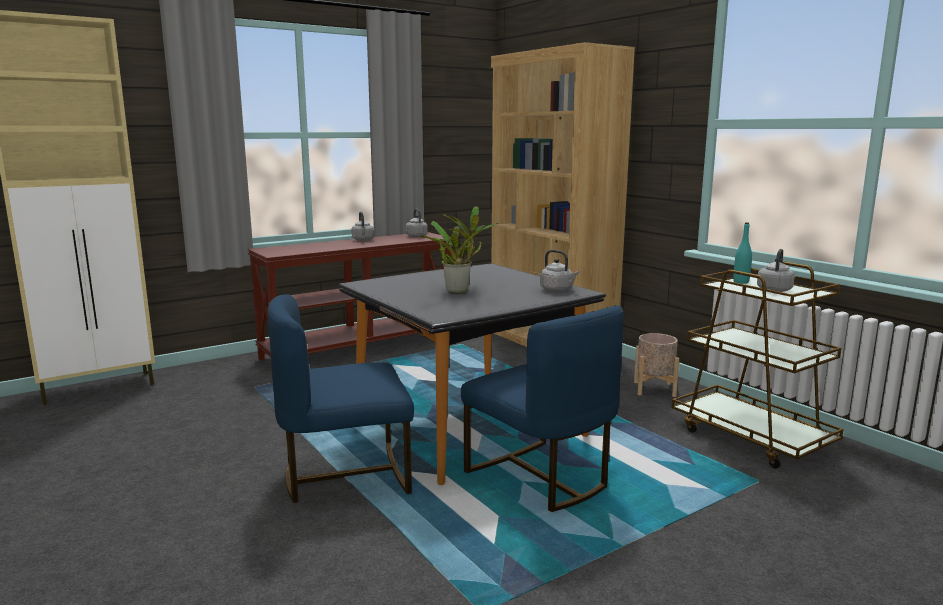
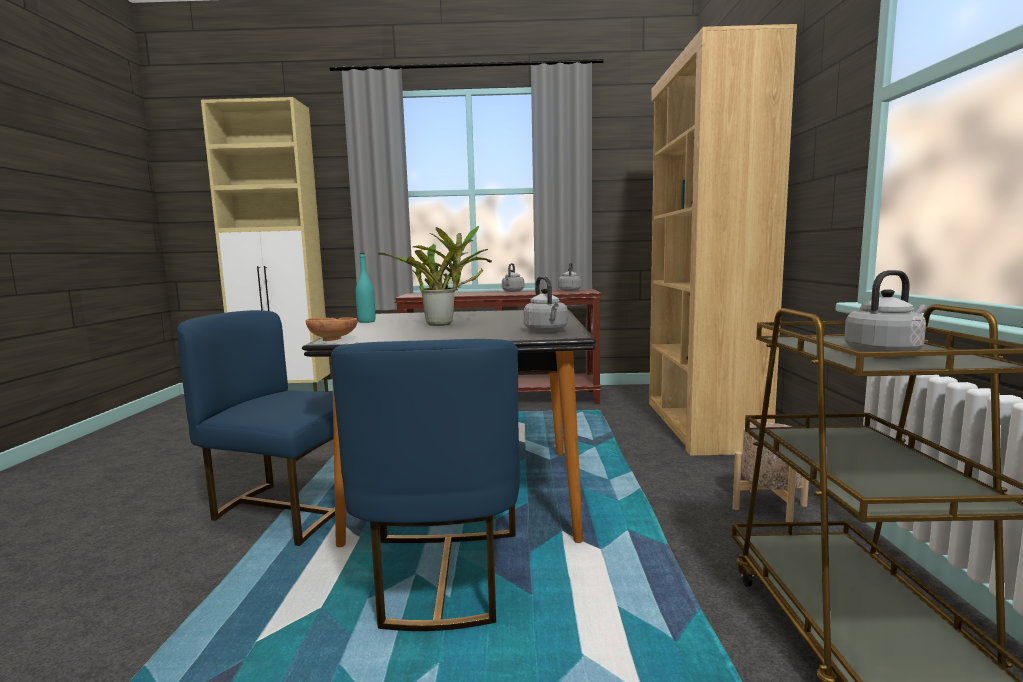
camera: 35 degrees right, 5 degrees down
turquoise bottle [733,222,752,284] -> turquoise bottle moved to [356,253,375,323]
none -> brown bowl [306,318,357,341]

